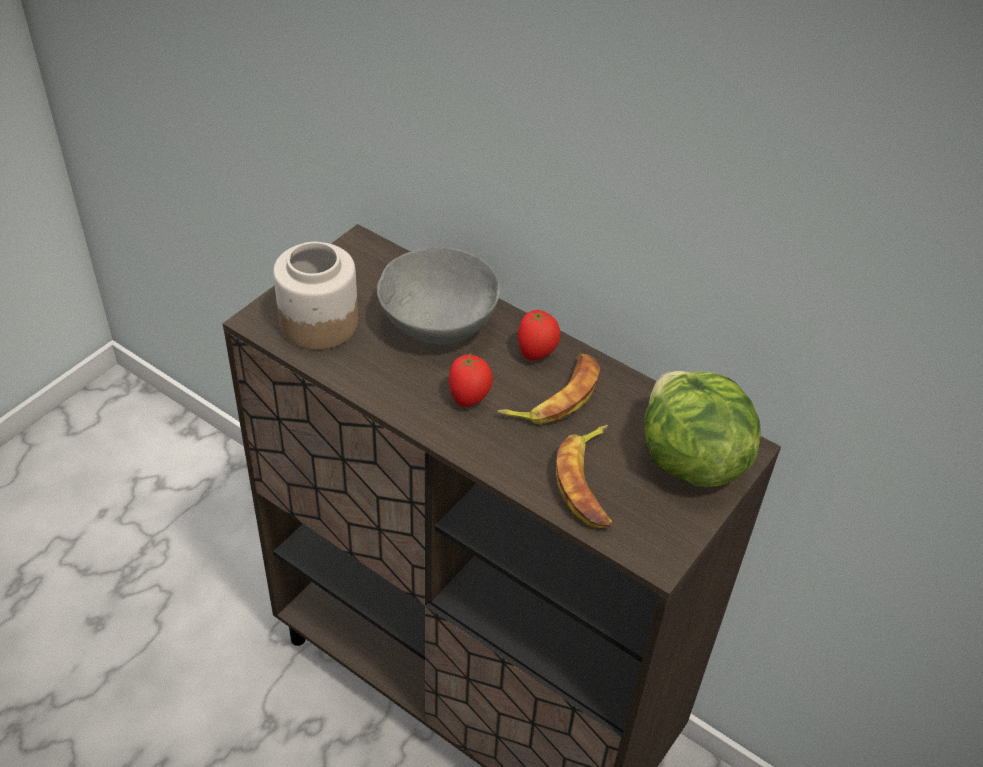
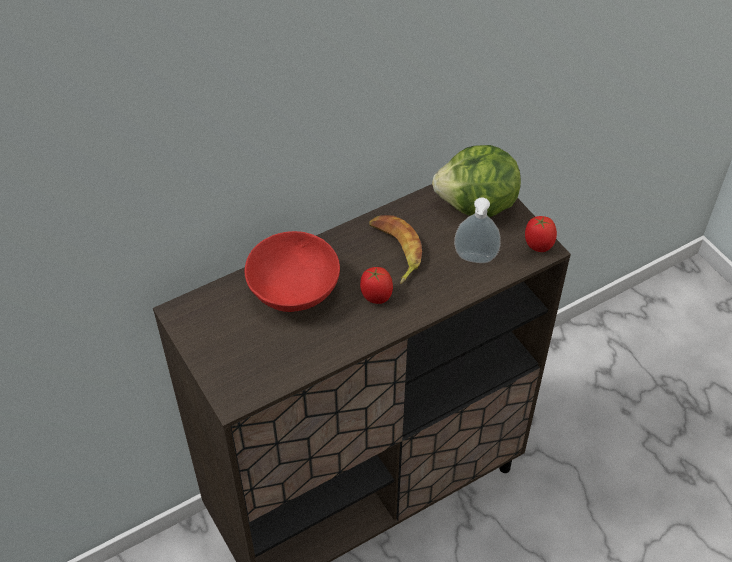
camera: 65 degrees left, 5 degrees up
jar [273,242,358,350] -> none
grey bowl [377,247,500,344] -> red bowl [245,231,340,312]
tomato [518,310,561,360] -> tomato moved to [525,216,557,252]
banana [556,425,612,528] -> soap dispenser [454,198,501,263]

